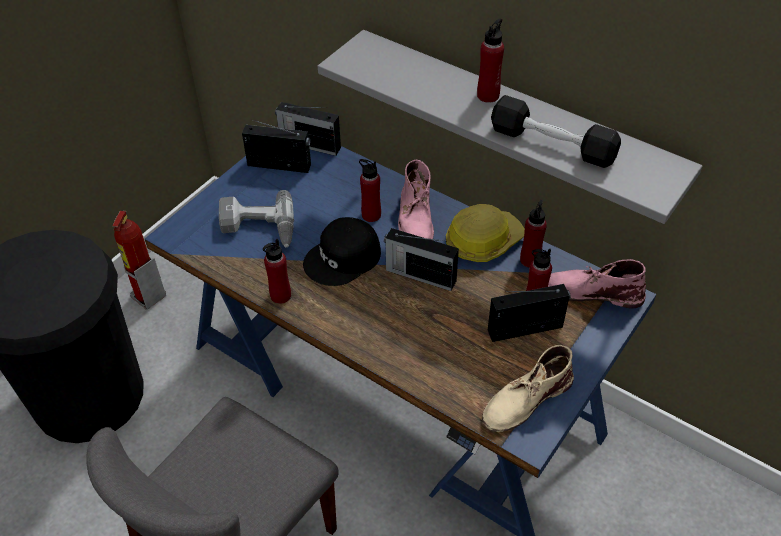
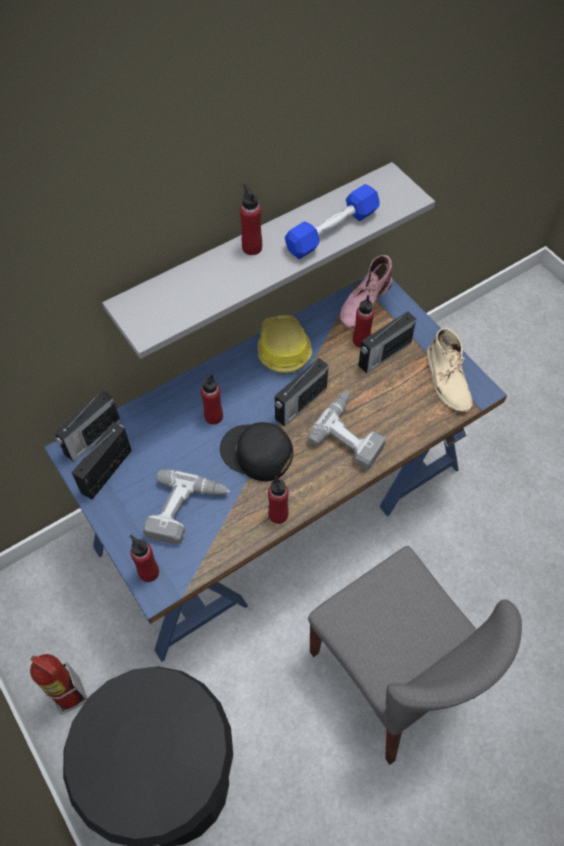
camera: 70 degrees left, 10 degrees up
black cap [303,217,381,286] -> black cap turned 135 degrees clockwise [220,422,293,481]
pink boot [398,160,434,239] -> none
radio [488,284,571,342] -> radio turned 135 degrees counterclockwise [358,311,416,374]
black dumbbell [491,95,621,168] -> blue dumbbell [285,184,380,259]
red bottle [520,200,547,268] -> red bottle moved to [130,535,159,582]
none -> power drill [307,391,386,469]

